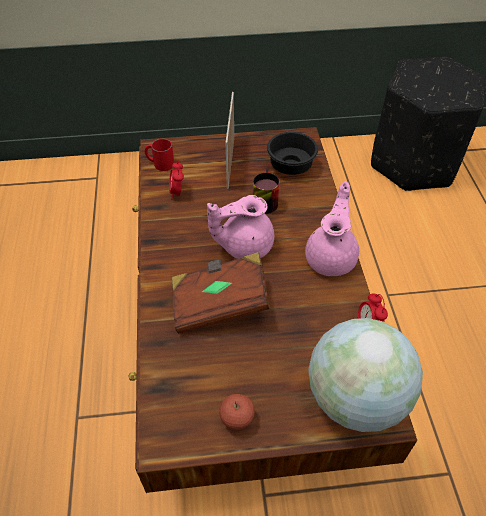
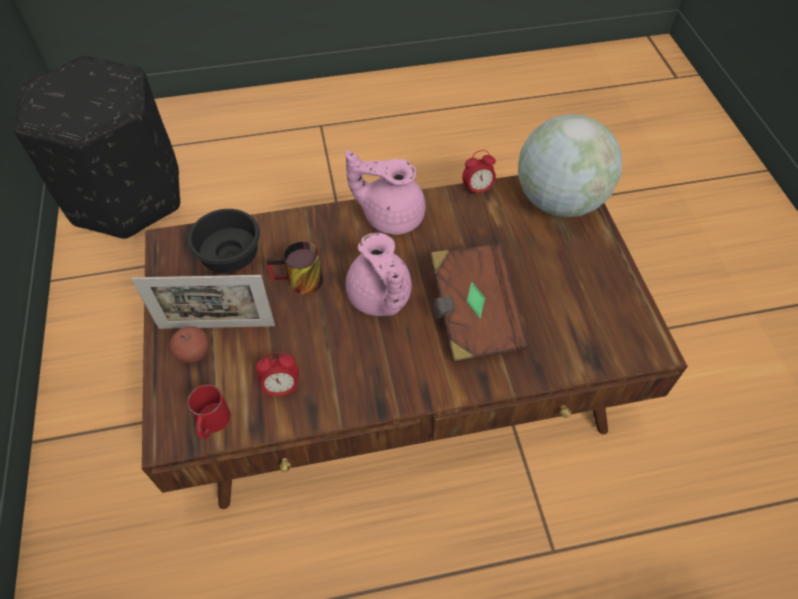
camera: 95 degrees left, 5 degrees up
apple [219,394,255,430] -> apple moved to [170,326,209,363]

